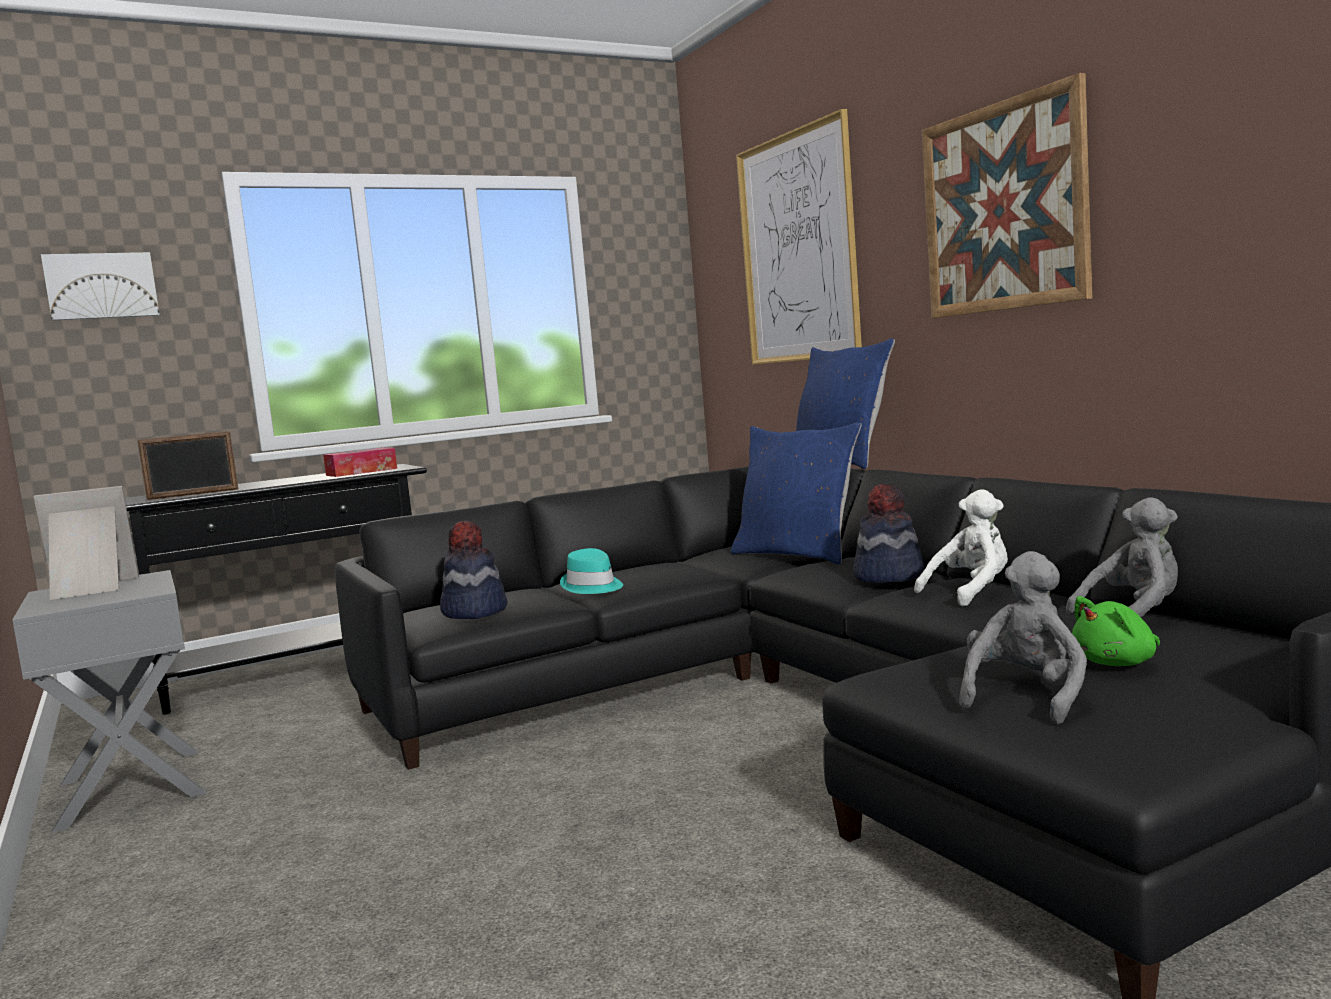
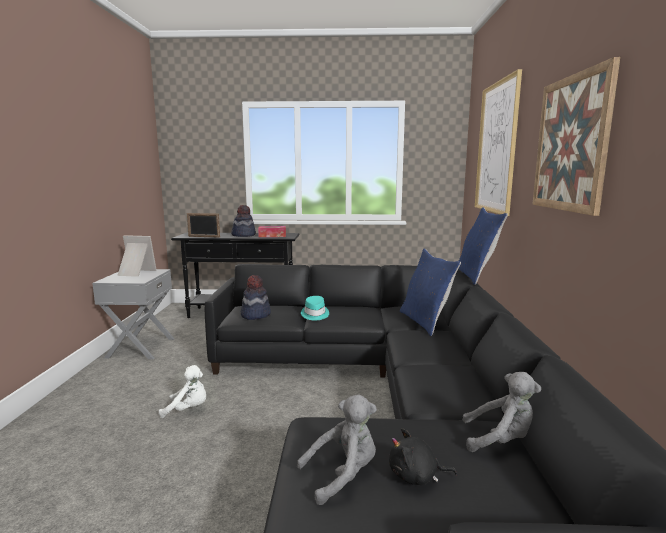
camera: 30 degrees right, 5 degrees up
picture [41,252,160,321] -> none
hat [853,484,924,583] -> hat moved to [231,205,256,237]
white plush toy [914,489,1008,606] -> white plush toy moved to [159,365,206,418]
green plush toy [1072,596,1160,666] -> black plush toy [389,428,457,485]

